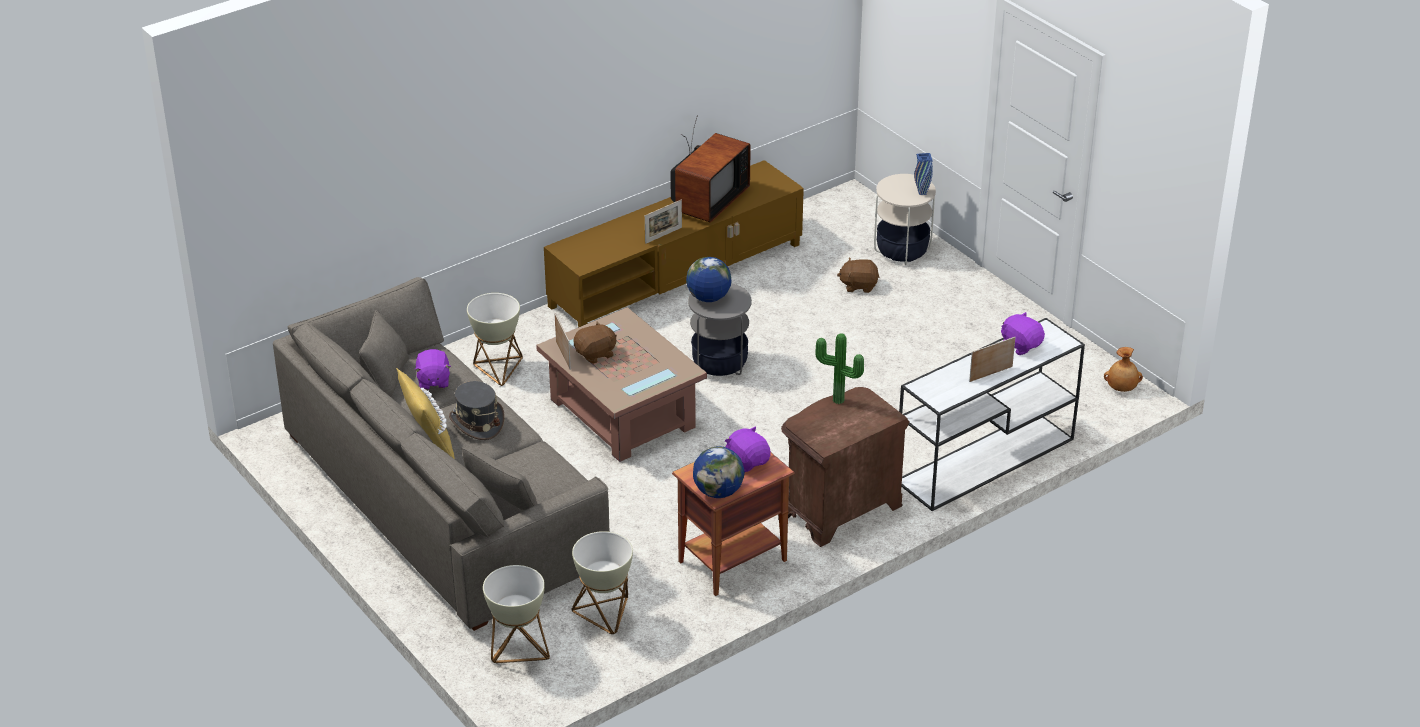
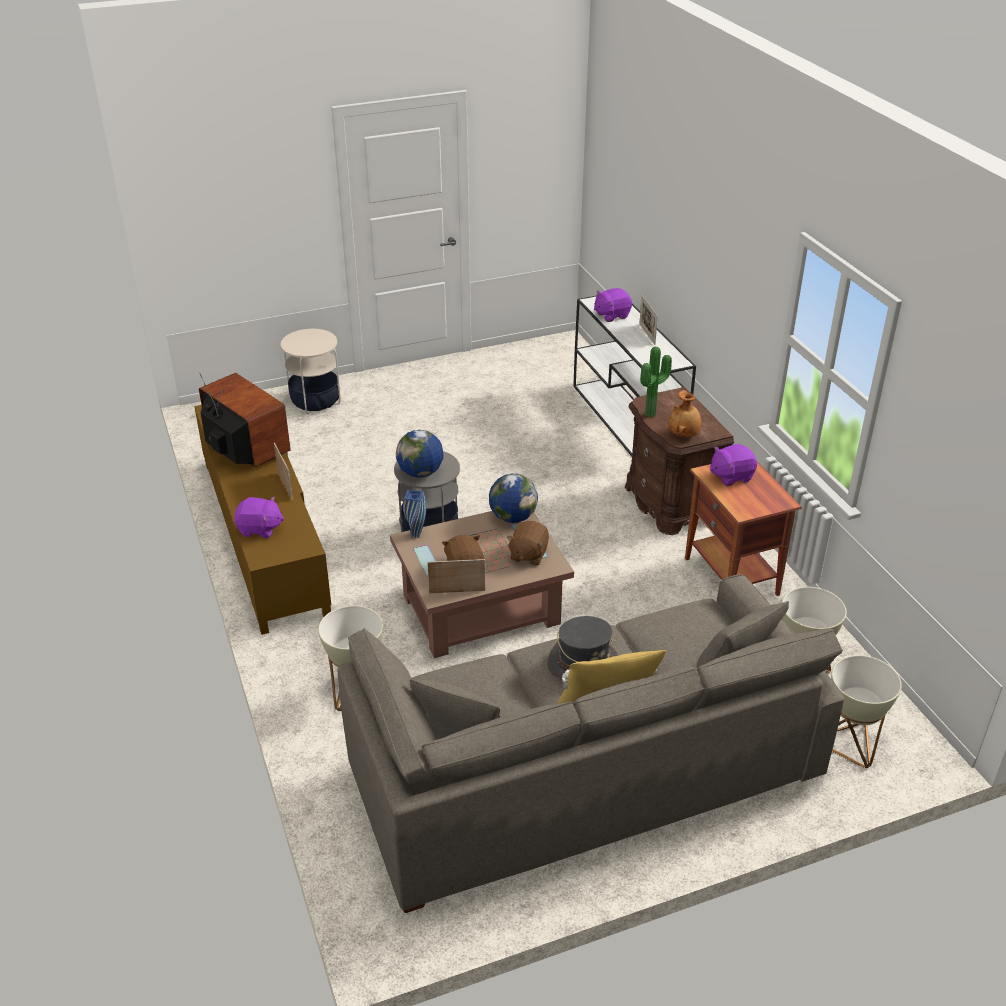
camera: 75 degrees left, 0 degrees up
purple plush toy [414,349,451,390] -> purple plush toy moved to [234,497,284,538]
globe [693,446,745,498] -> globe moved to [489,474,538,523]
brown plush toy [837,257,879,293] -> brown plush toy moved to [506,521,549,566]
blue vase [914,153,933,195] -> blue vase moved to [403,490,426,538]
brown vase [1104,347,1143,392] -> brown vase moved to [669,390,701,437]

